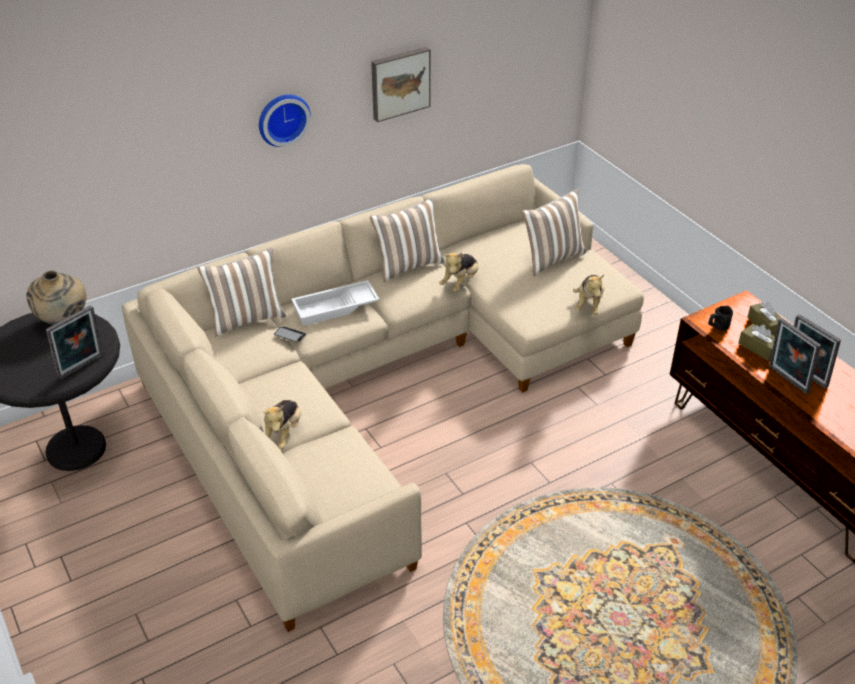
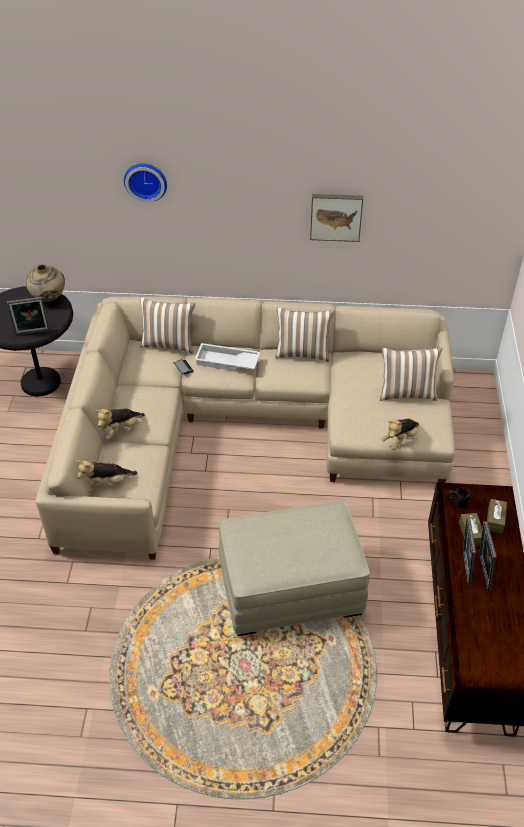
camera: 35 degrees right, 5 degrees up
wall clock [259,94,311,147] -> wall clock moved to [124,163,167,202]
plush toy [439,252,478,292] -> plush toy moved to [76,460,137,492]
none -> beige ottoman [219,501,370,636]

